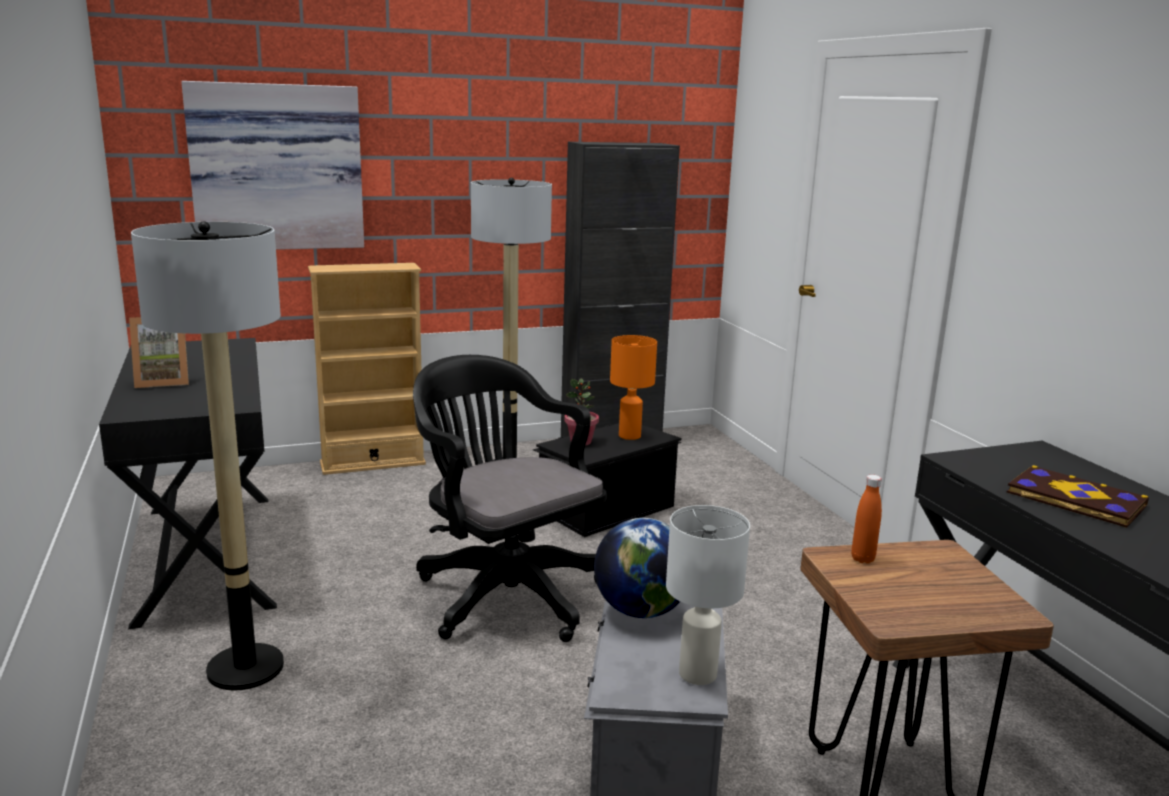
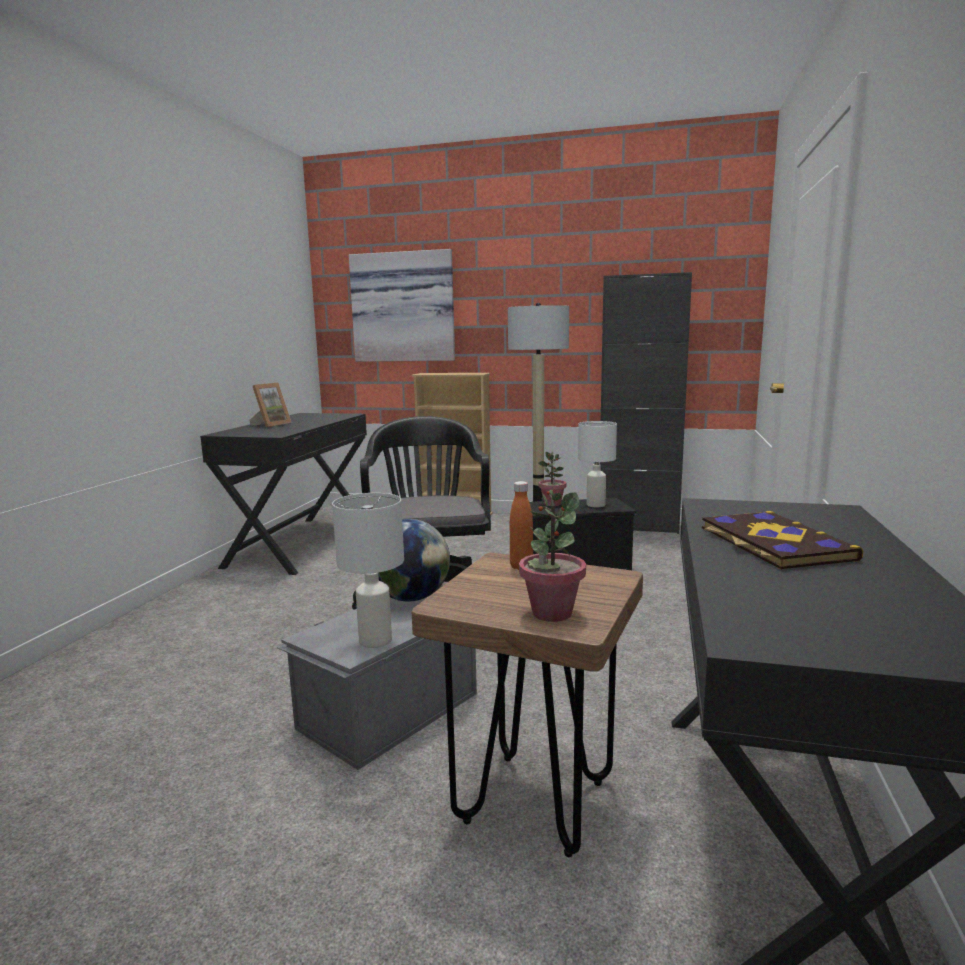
camera: 35 degrees right, 5 degrees down
picture frame [129,317,189,388] -> picture frame turned 75 degrees counterclockwise [249,383,292,428]
floor lamp [131,221,284,690] -> none
orange table lamp [610,335,657,440] -> white table lamp [578,421,617,507]
none -> potted plant [519,490,586,622]

